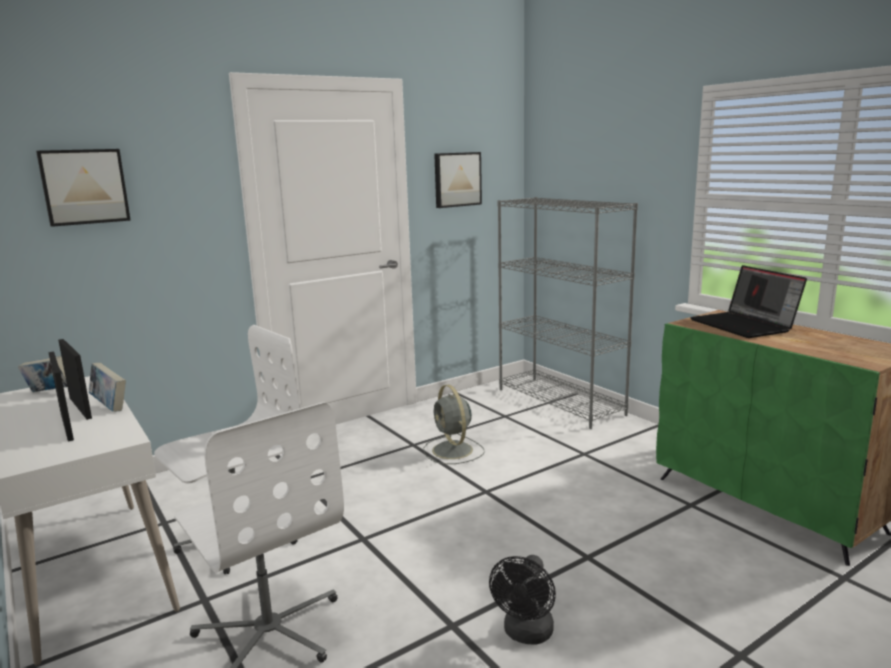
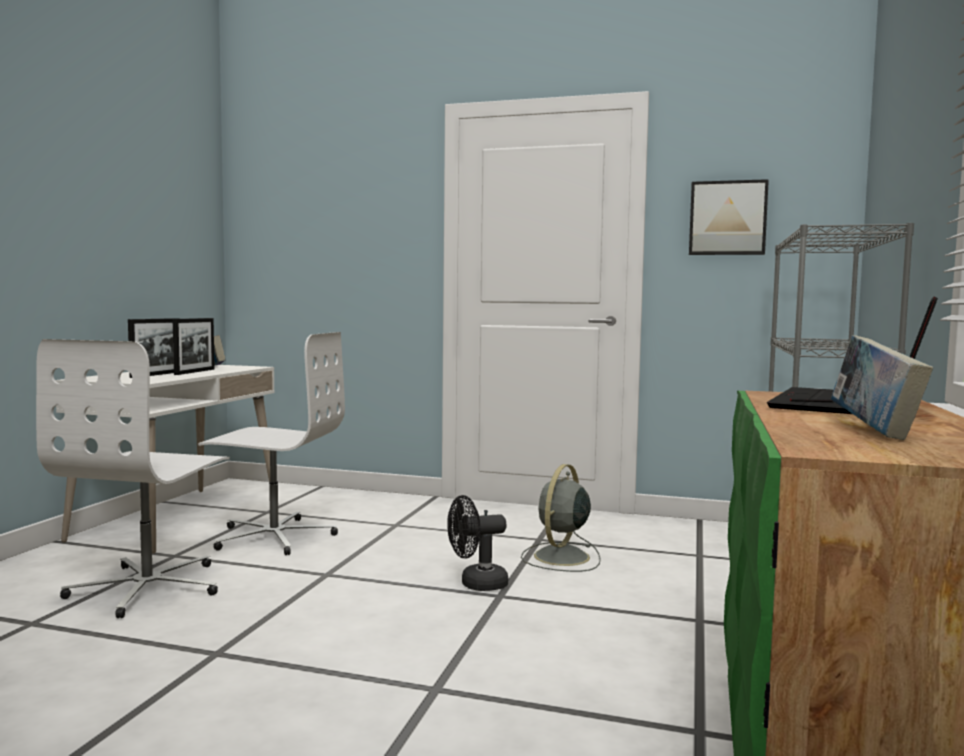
camera: 50 degrees right, 10 degrees down
picture [36,149,131,227] -> none
book [89,363,126,412] -> book moved to [831,336,933,440]
black fan [489,555,556,645] -> black fan moved to [447,495,508,591]

